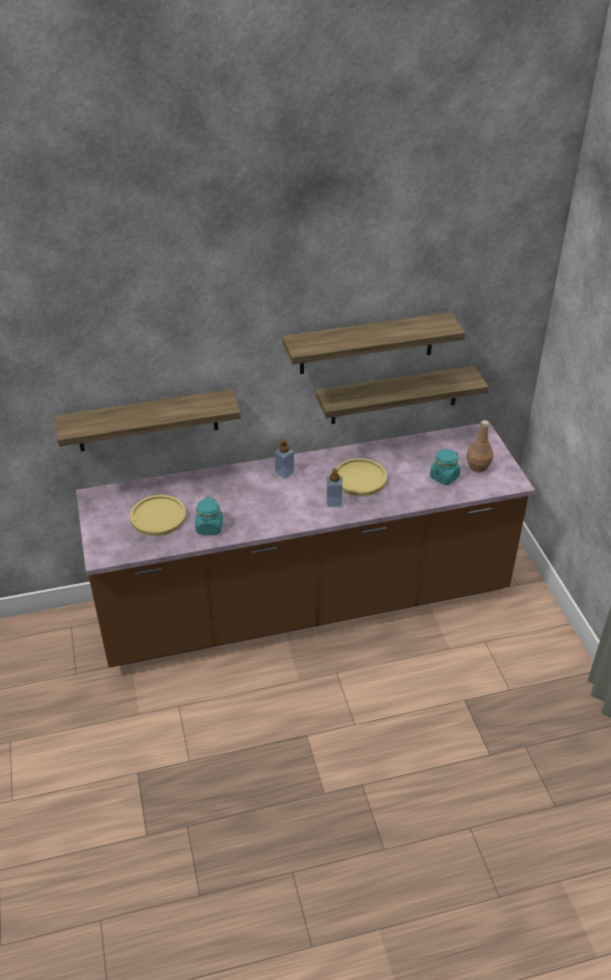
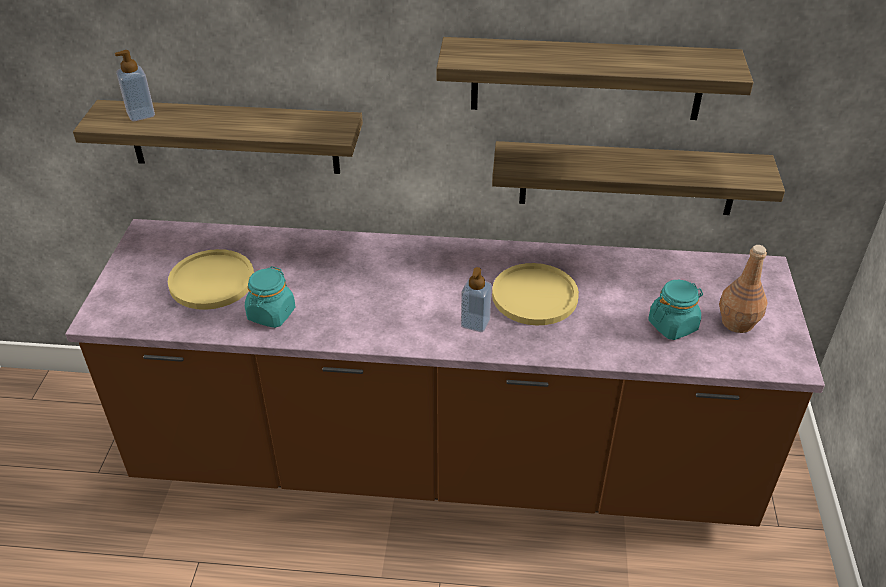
camera: 20 degrees right, 0 degrees up
soap dispenser [275,440,294,479] -> soap dispenser moved to [115,50,155,121]

